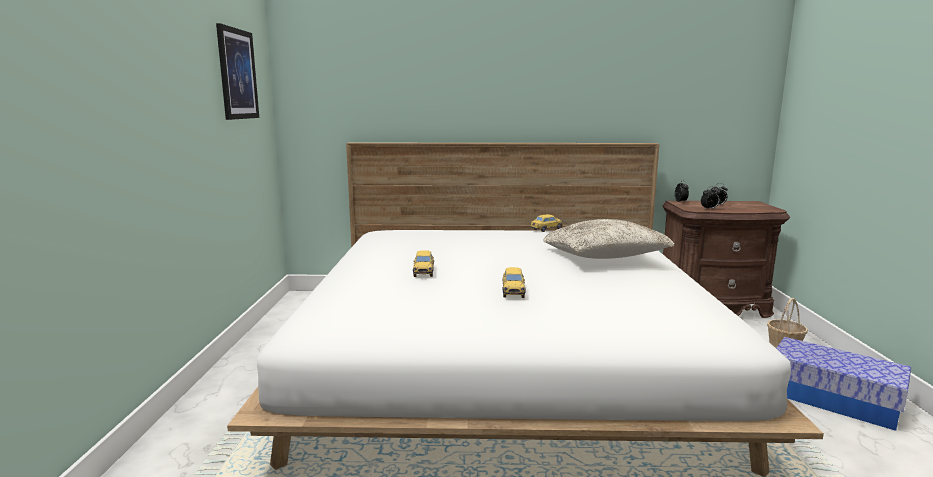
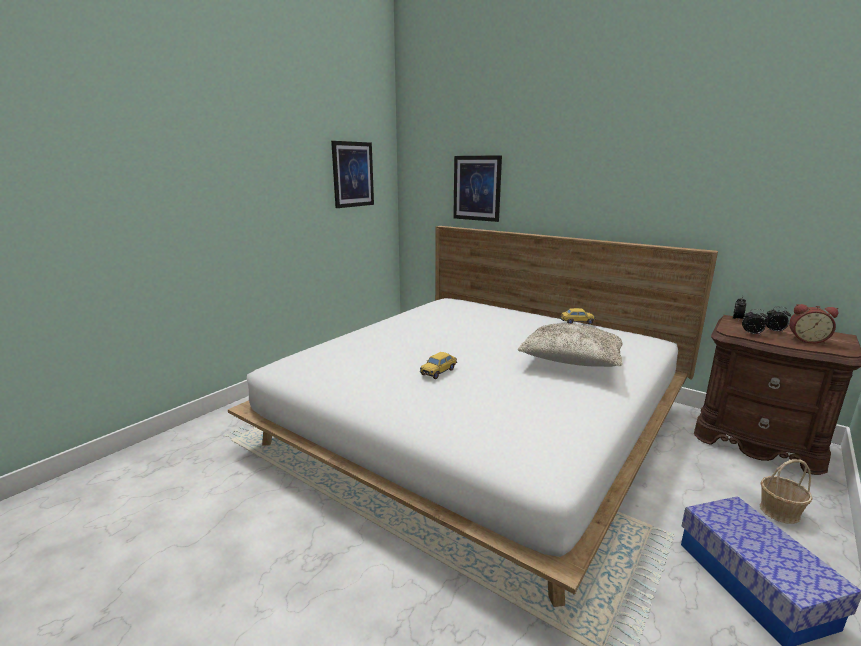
camera: 35 degrees right, 5 degrees up
toy car [413,250,434,277] -> none
none -> picture [453,155,502,222]
none -> alarm clock [789,304,838,344]

